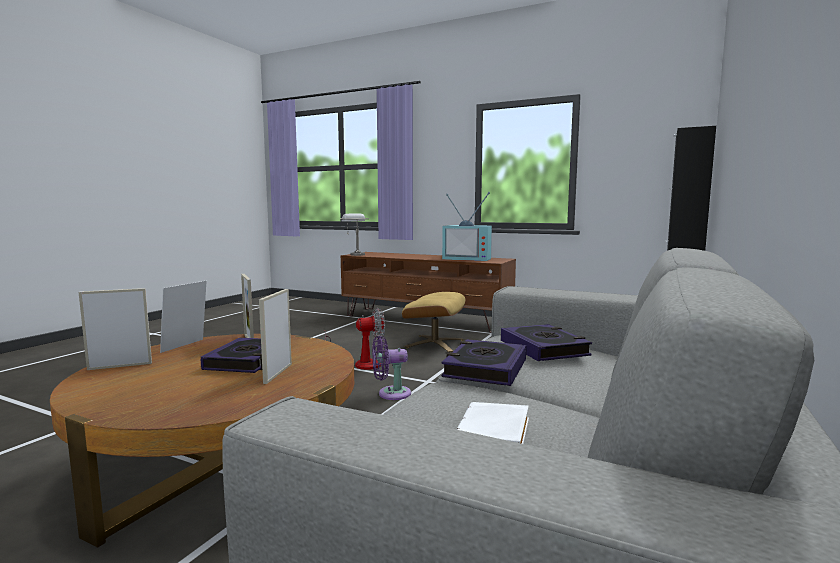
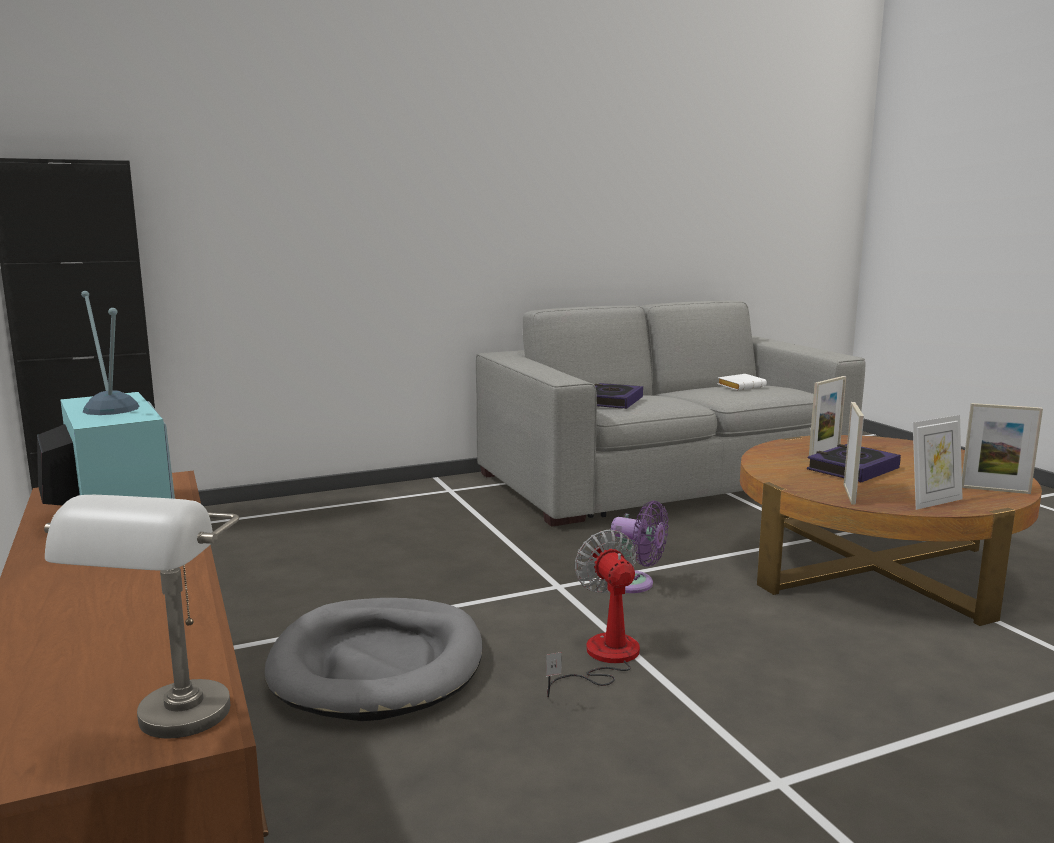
camera: 140 degrees left, 5 degrees up
fan [325,308,385,370] -> fan turned 45 degrees clockwise [546,529,640,697]
beige ottoman [402,292,465,353] -> grey dog bed [265,598,483,721]
book [441,339,526,386] -> none

